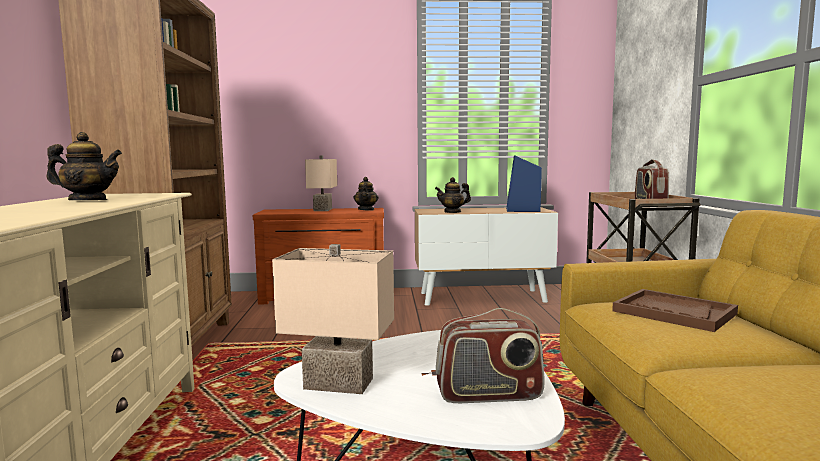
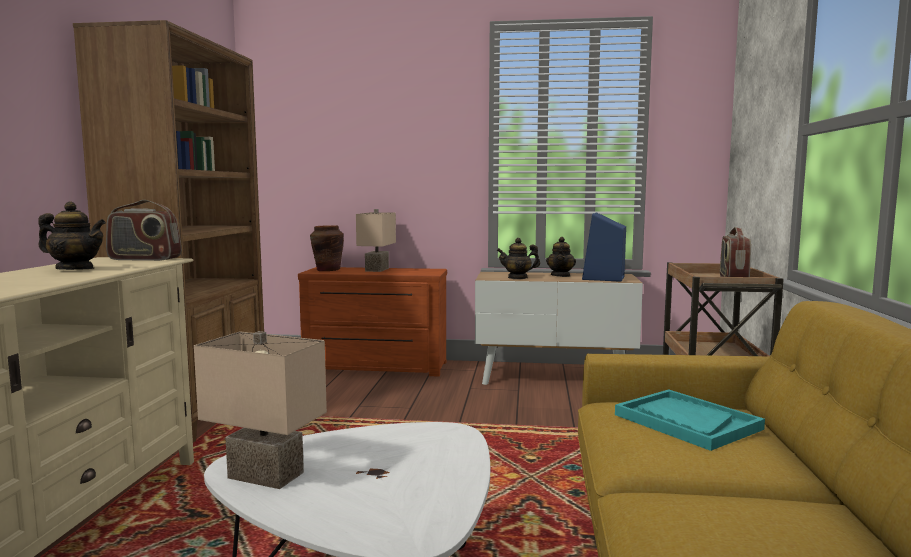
camera: 10 degrees right, 0 degrees up
teapot [354,177,378,211] -> teapot moved to [546,237,576,277]
radio [436,308,545,403] -> radio moved to [106,200,181,261]
brown tray [612,289,738,332] -> turquoise tray [615,389,765,451]
none -> brown vase [310,225,344,271]

